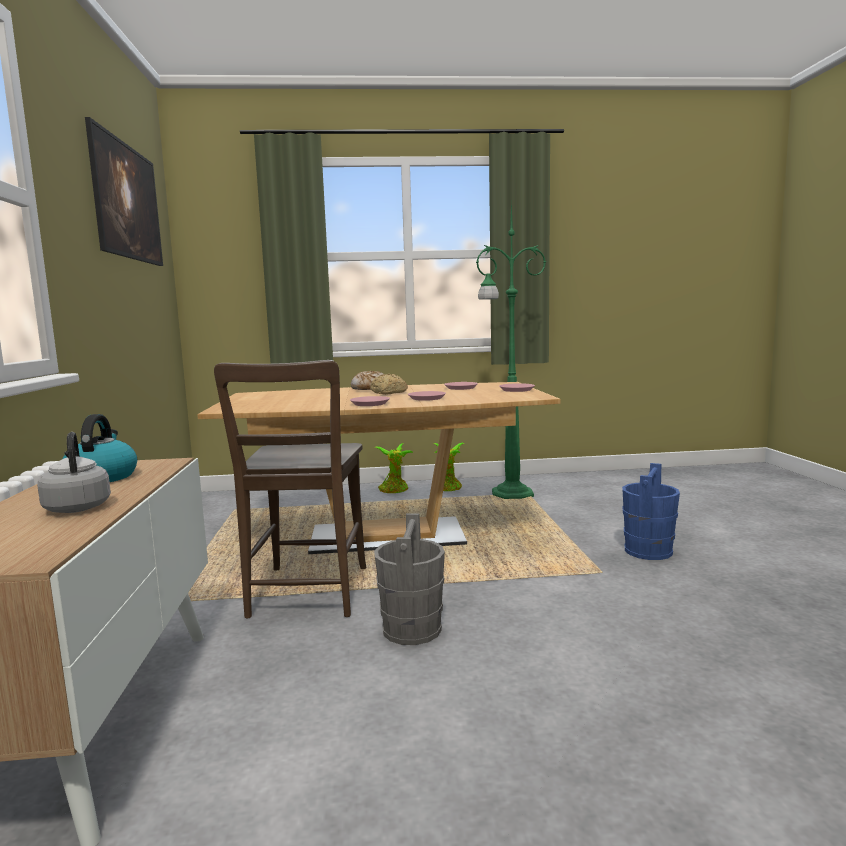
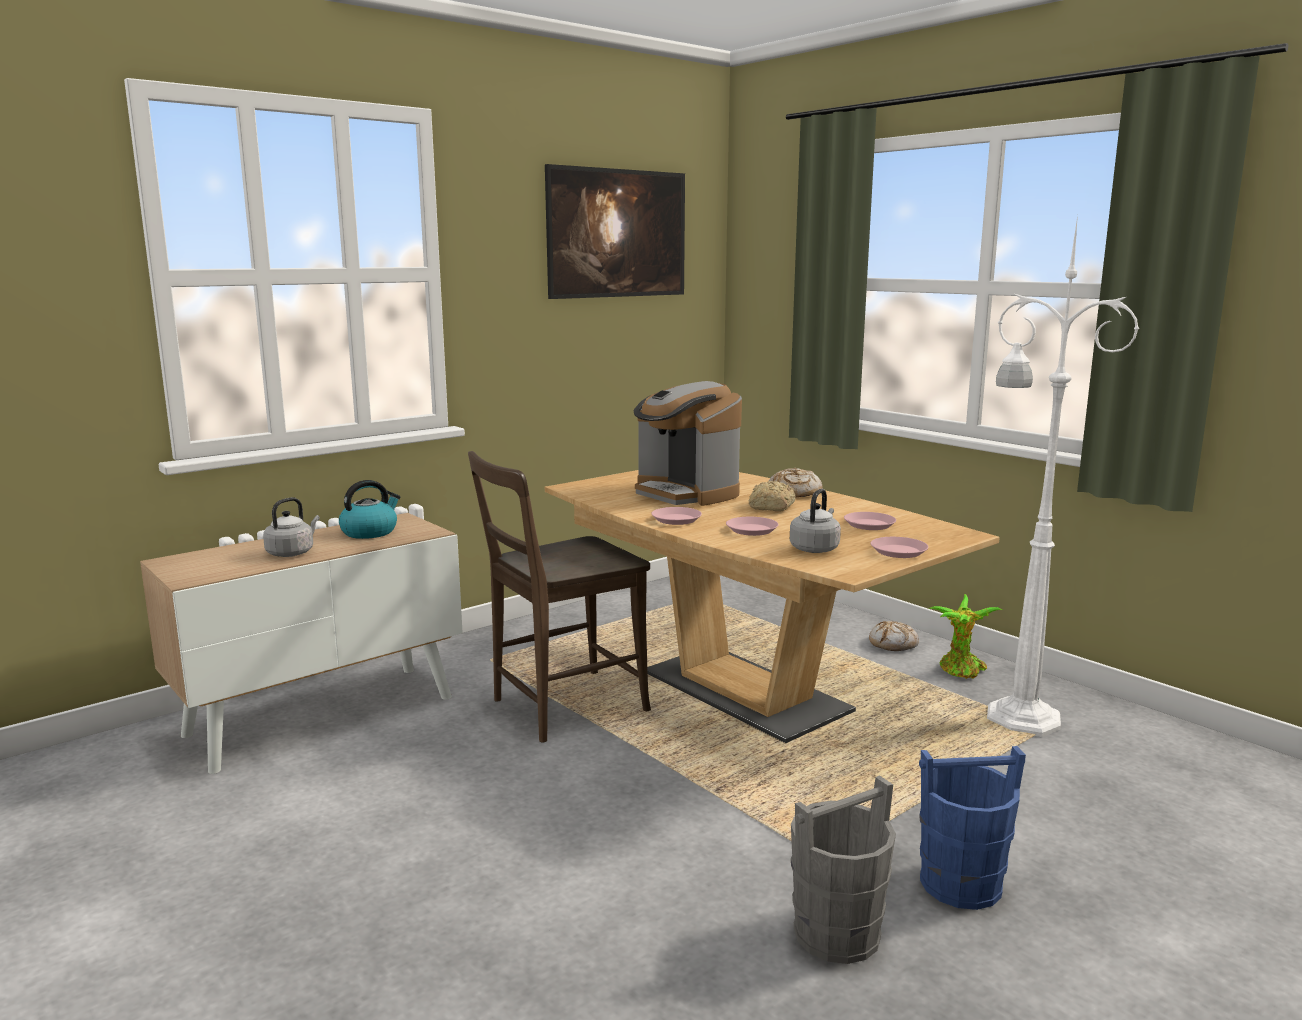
camera: 55 degrees right, 5 degrees up
grey bucket [374,513,445,645] -> grey bucket moved to [791,775,896,964]
potted plant [375,443,414,493] -> bread [869,621,919,651]
green floor lamp [476,202,546,499] -> white floor lamp [987,215,1140,737]
none -> coffee machine [633,381,742,506]
none -> grey kettle [790,489,841,553]

